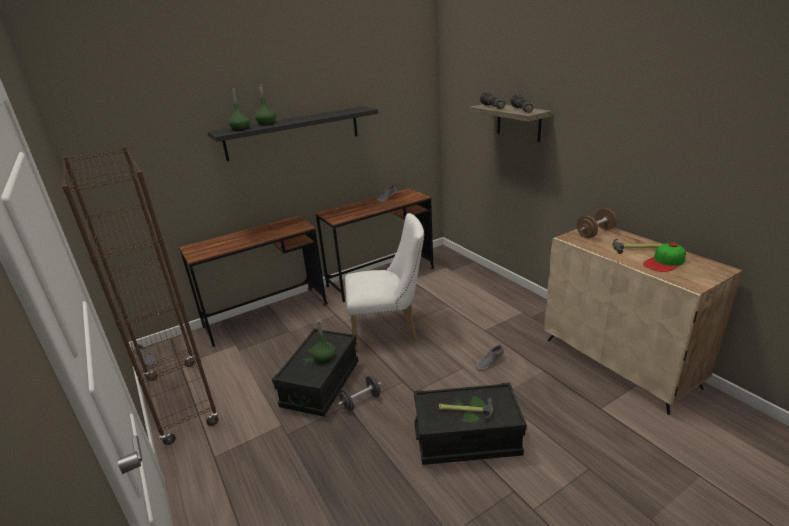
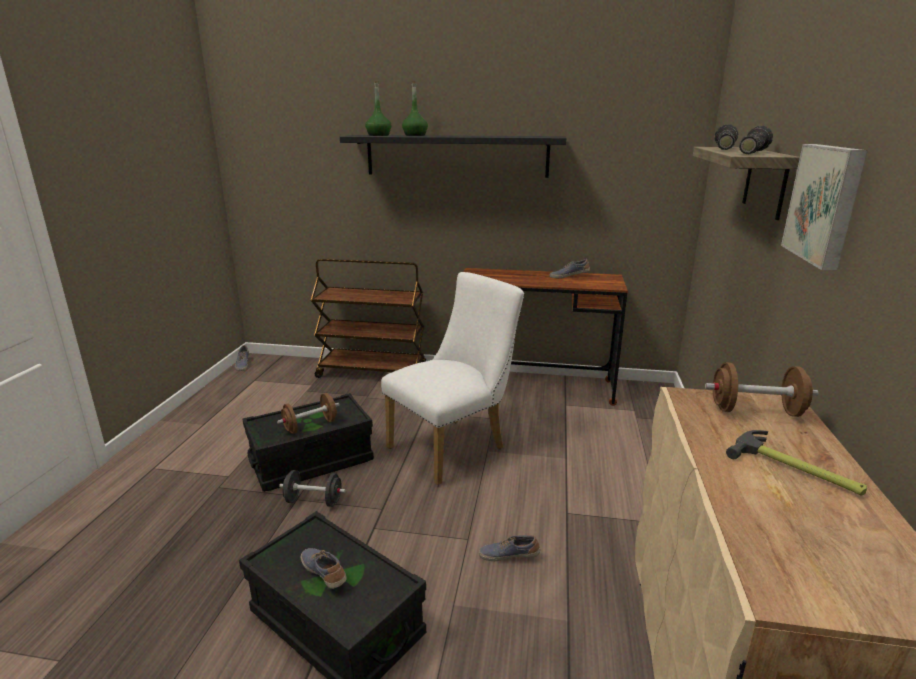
camera: 40 degrees right, 5 degrees down
brown bookcase [62,147,219,445] -> none
brown desk [179,216,328,347] -> brown cart [311,259,426,378]
green bottle [311,319,335,363] -> brown dumbbell [277,393,339,434]
white chair [345,213,424,352] -> white chair turned 75 degrees counterclockwise [381,272,524,485]
hammer [439,398,493,423] -> shoe [301,548,347,589]
cap [643,242,686,272] -> none
none -> picture [781,144,868,271]

